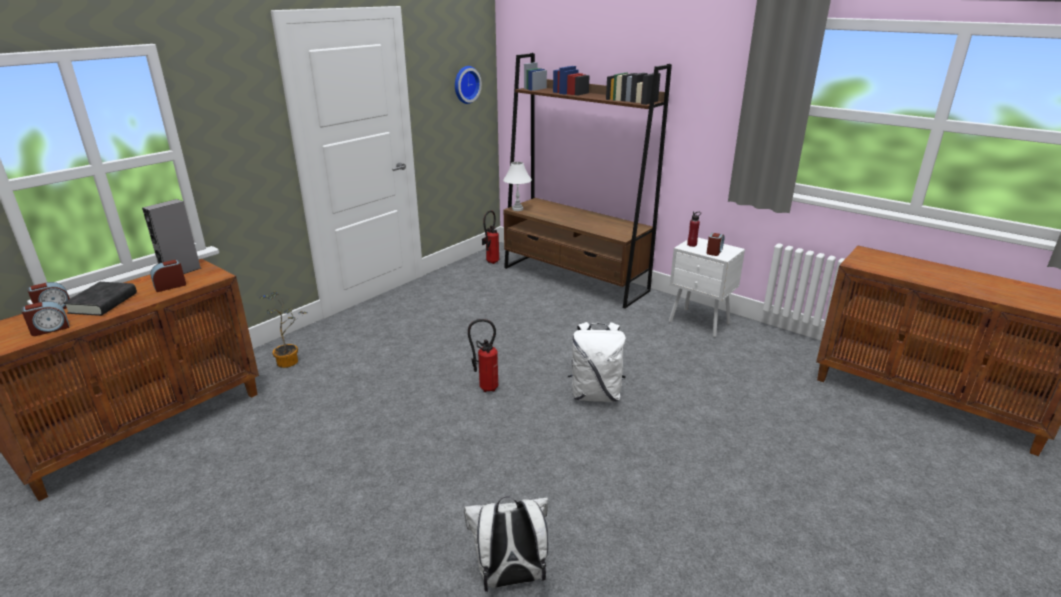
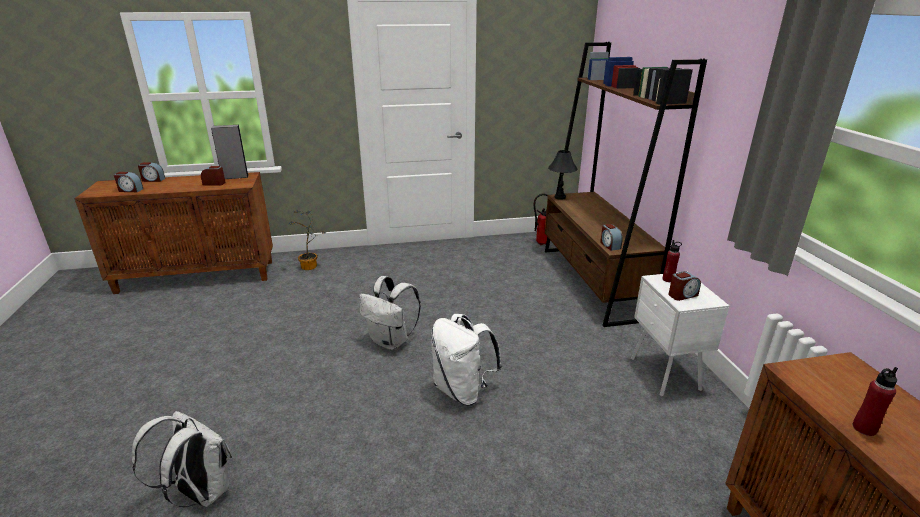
camera: 40 degrees right, 0 degrees up
black book [63,282,137,316] -> none
wall clock [455,66,482,104] -> none
fire extinguisher [468,319,498,392] -> white backpack [359,276,421,350]
white table lamp [503,162,532,211] -> black table lamp [548,150,578,200]
none -> alarm clock [600,224,623,251]
none -> red bottle [853,367,898,436]

